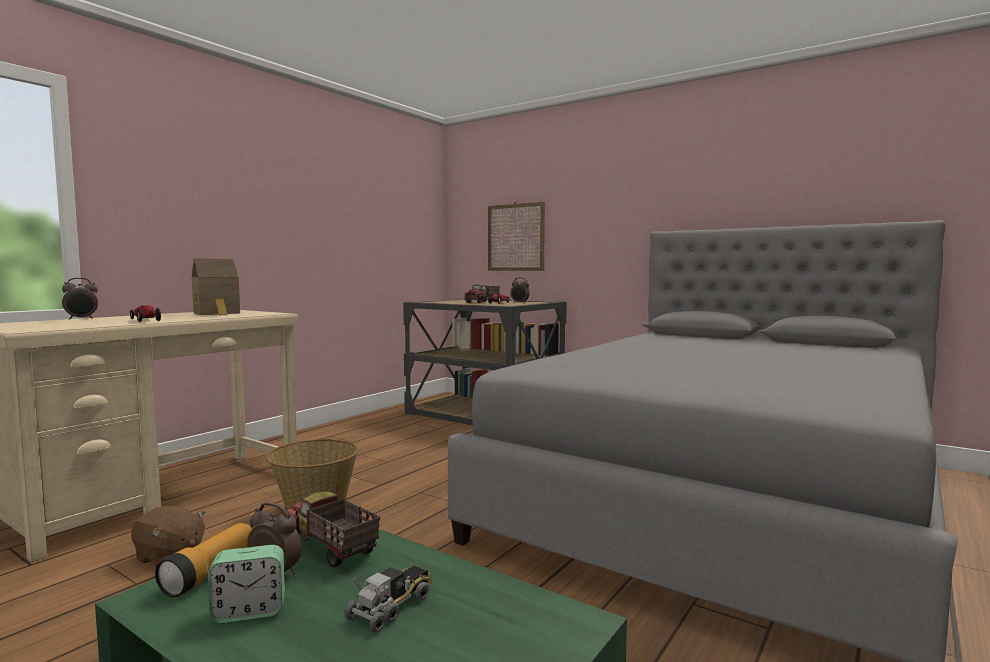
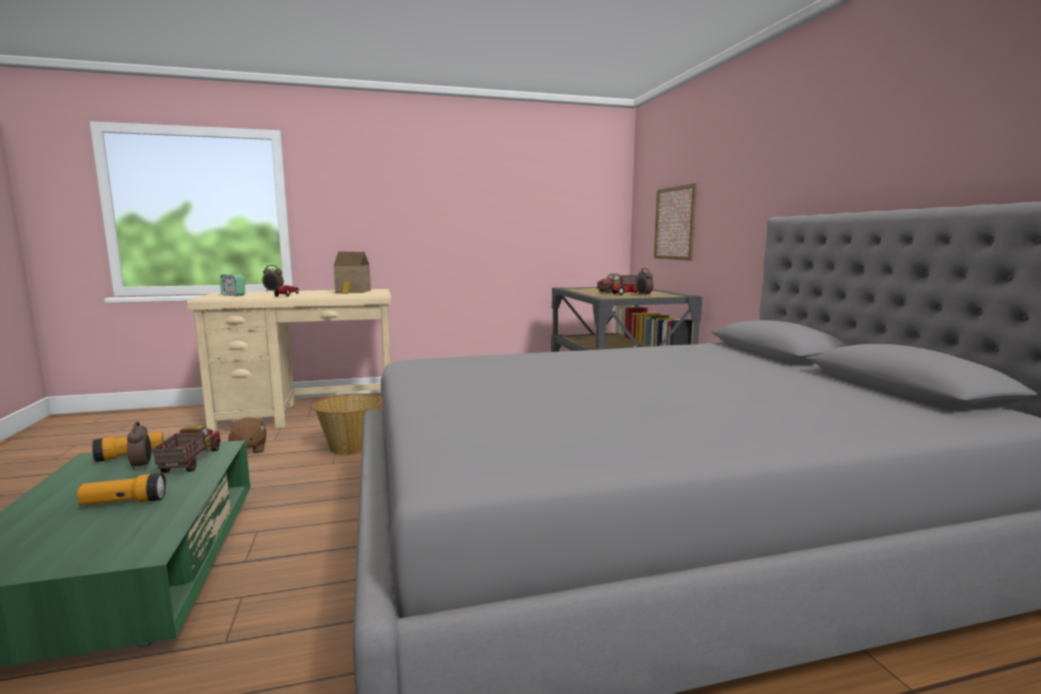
camera: 40 degrees right, 5 degrees up
alarm clock [208,545,285,624] -> alarm clock moved to [220,274,245,296]
toy truck [345,565,431,632] -> flashlight [77,473,166,505]

